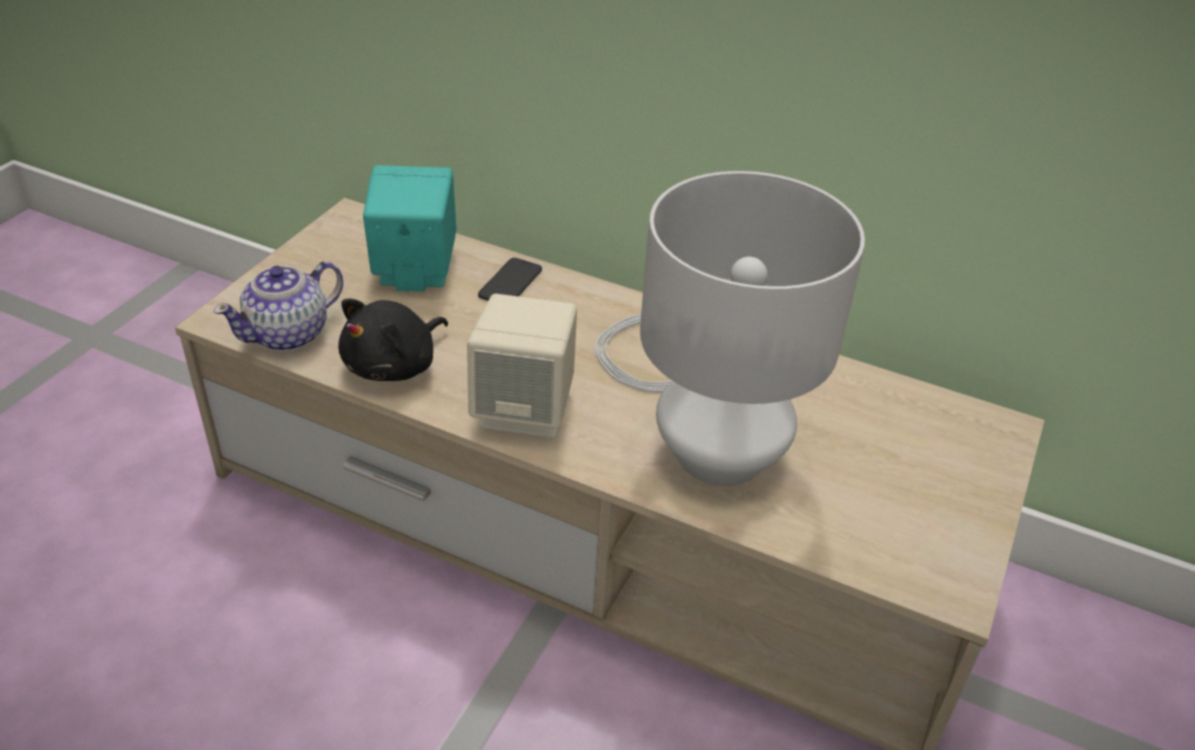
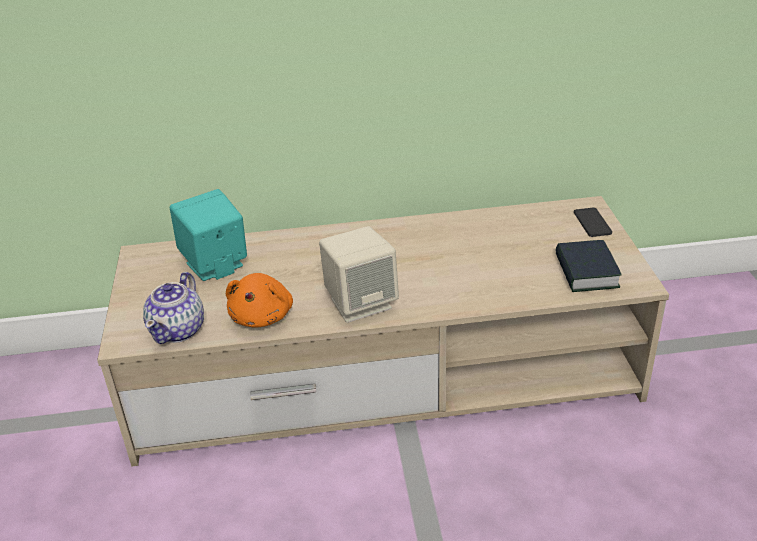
camera: 30 degrees left, 5 degrees down
black plush toy [338,298,448,381] -> orange plush toy [226,273,293,328]
phone [478,258,542,301] -> phone moved to [574,208,612,237]
white table lamp [595,171,865,486] -> none
none -> book [556,240,622,292]

